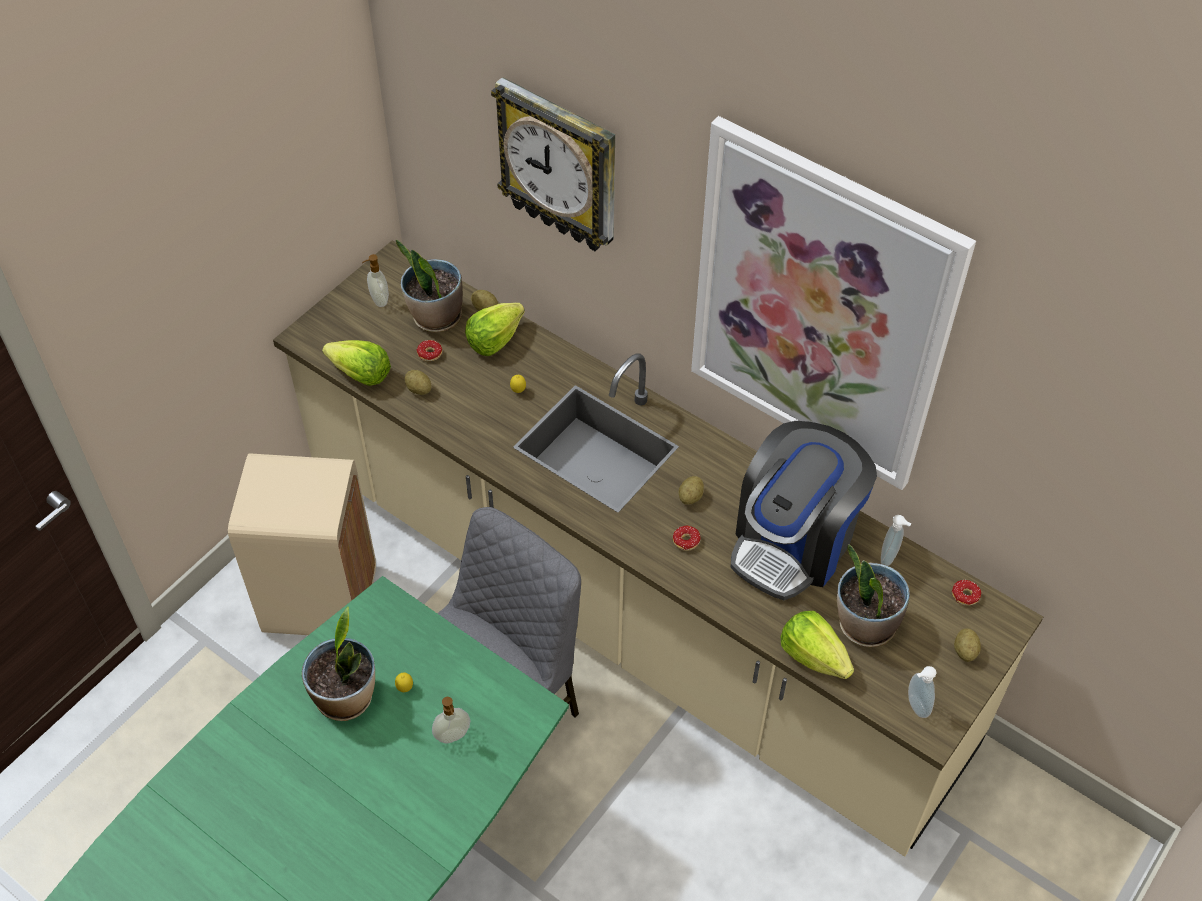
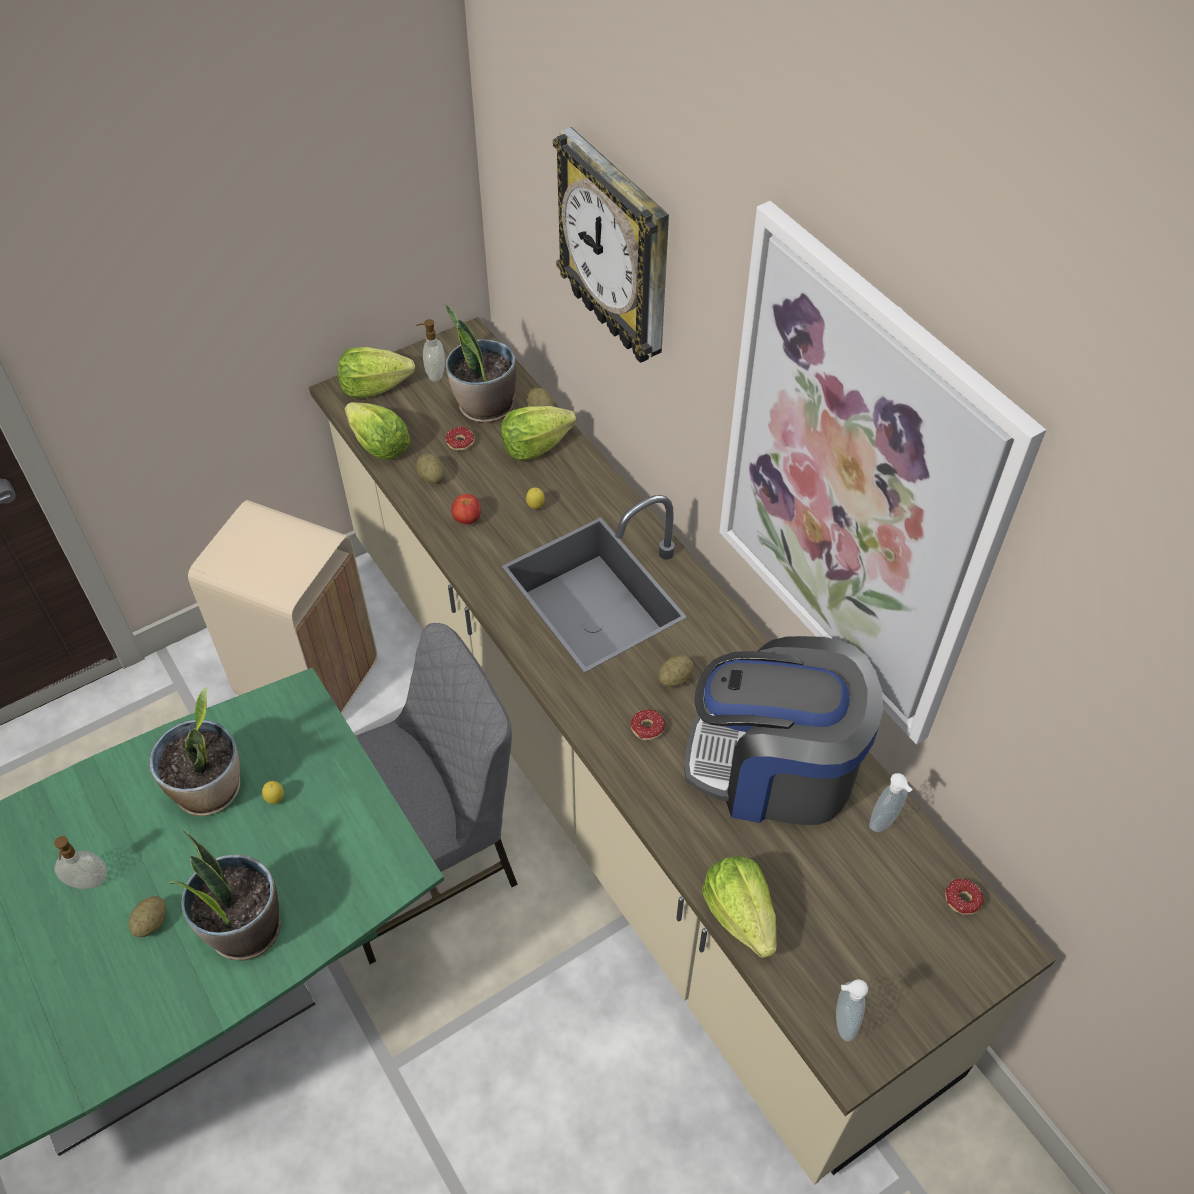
camera: 20 degrees right, 0 degrees up
soap dispenser [432,697,470,744] -> soap dispenser moved to [54,836,107,889]
coffee machine [730,421,877,600] -> coffee machine turned 45 degrees clockwise [684,636,883,825]
potted plant [837,544,910,647] -> potted plant moved to [168,829,281,961]
potato [954,628,981,662] -> potato moved to [129,896,166,937]
none -> lettuce [338,347,415,398]
none -> tomato [451,494,481,524]

